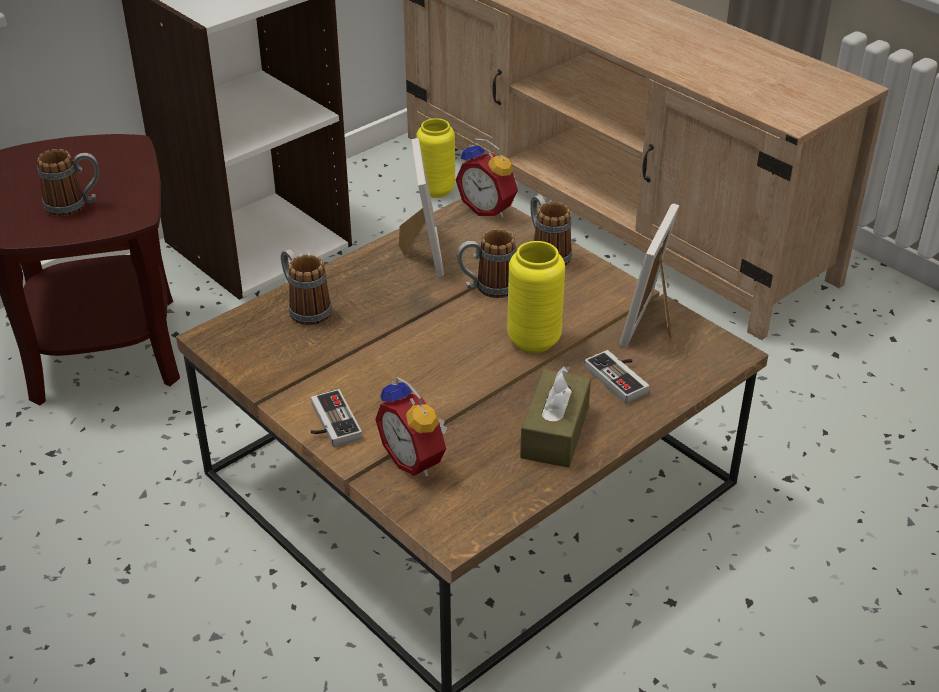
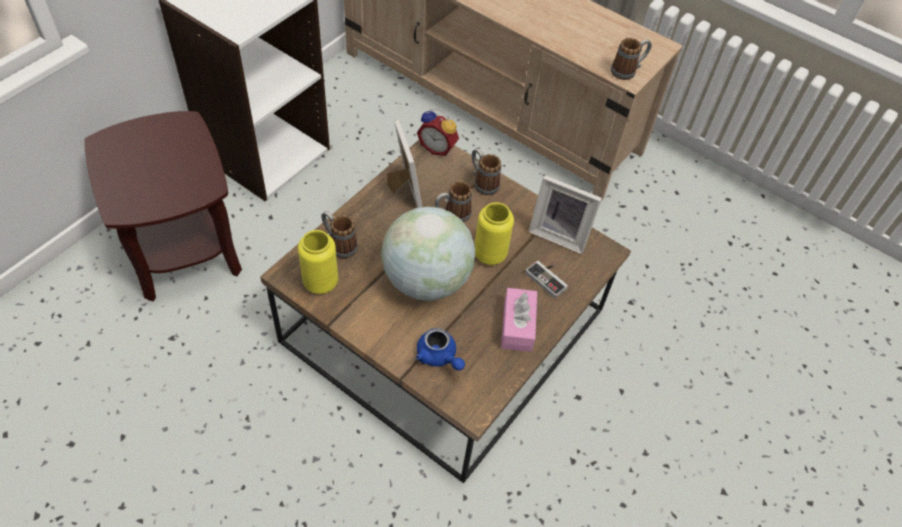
camera: 15 degrees left, 15 degrees up
mug [37,149,99,217] -> mug moved to [611,38,652,80]
game controller [311,389,362,447] -> none
alarm clock [375,377,447,477] -> blue teapot [416,328,465,371]
yellow vase [416,118,455,198] -> yellow vase moved to [298,230,338,294]
brown tissue box [520,366,591,468] -> pink tissue box [501,288,537,352]
picture frame [620,203,679,348] -> picture frame turned 75 degrees counterclockwise [528,175,602,254]
none -> globe [381,207,475,301]

